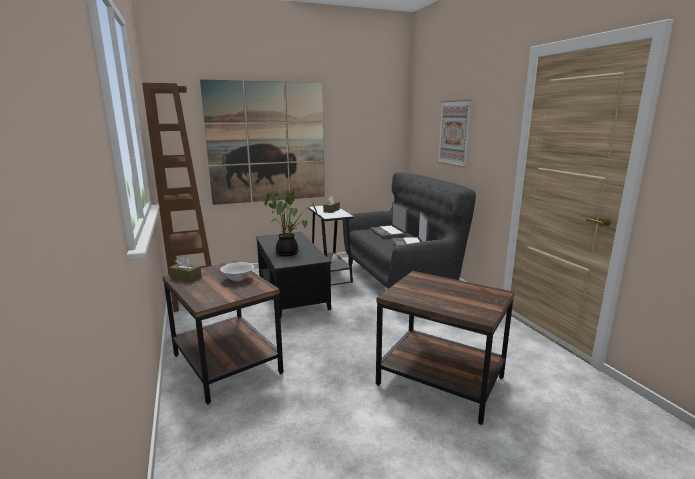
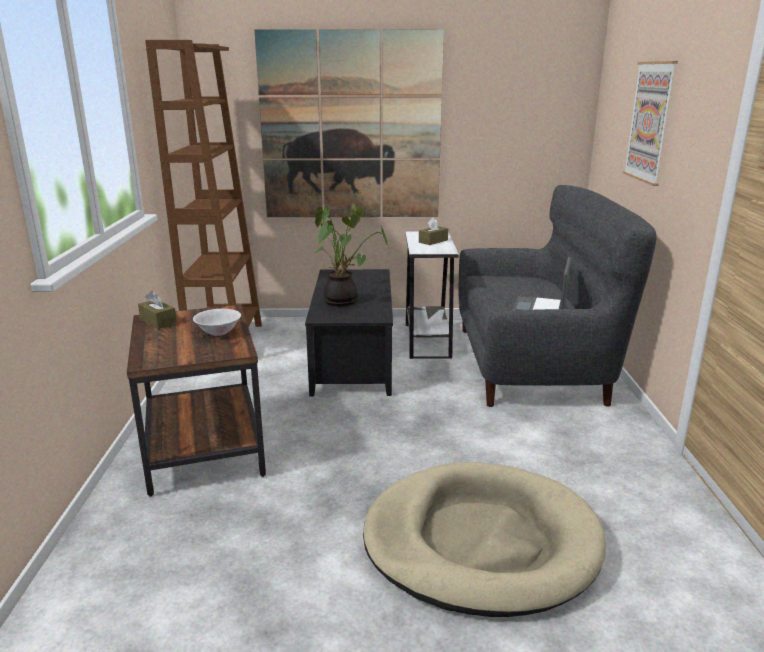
camera: 20 degrees right, 5 degrees up
laptop [370,202,408,238] -> none
brown side table [376,271,515,425] -> beige dog bed [363,462,606,617]

